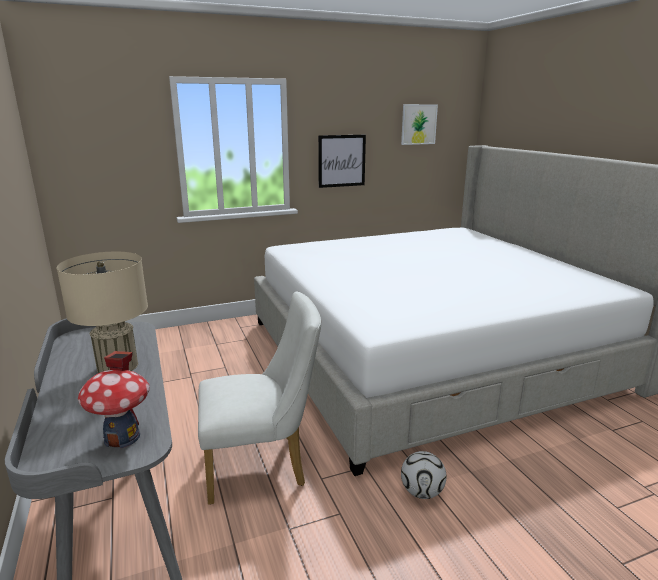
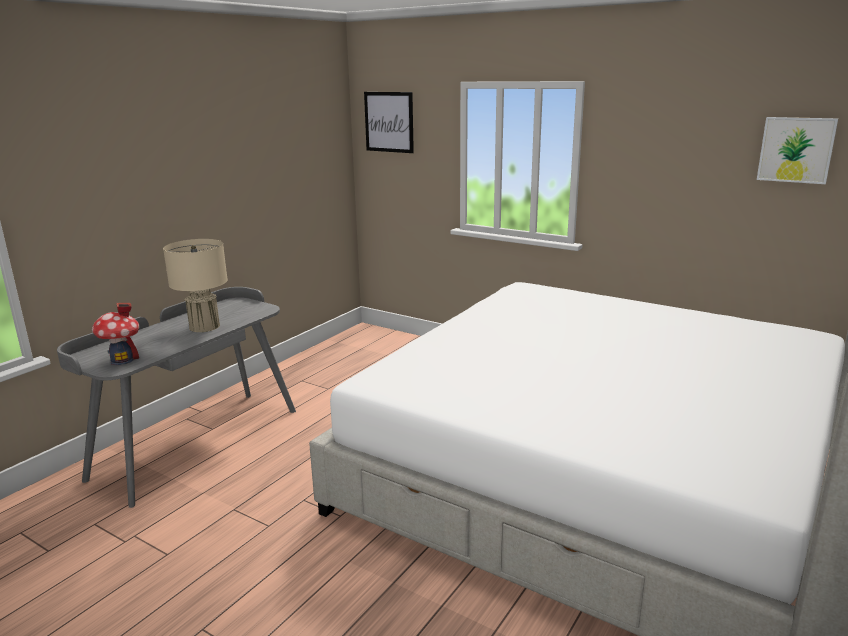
camera: 55 degrees right, 0 degrees up
white chair [198,291,321,505] -> none
picture [318,135,366,188] -> picture moved to [364,92,414,153]
football [401,451,447,499] -> none

